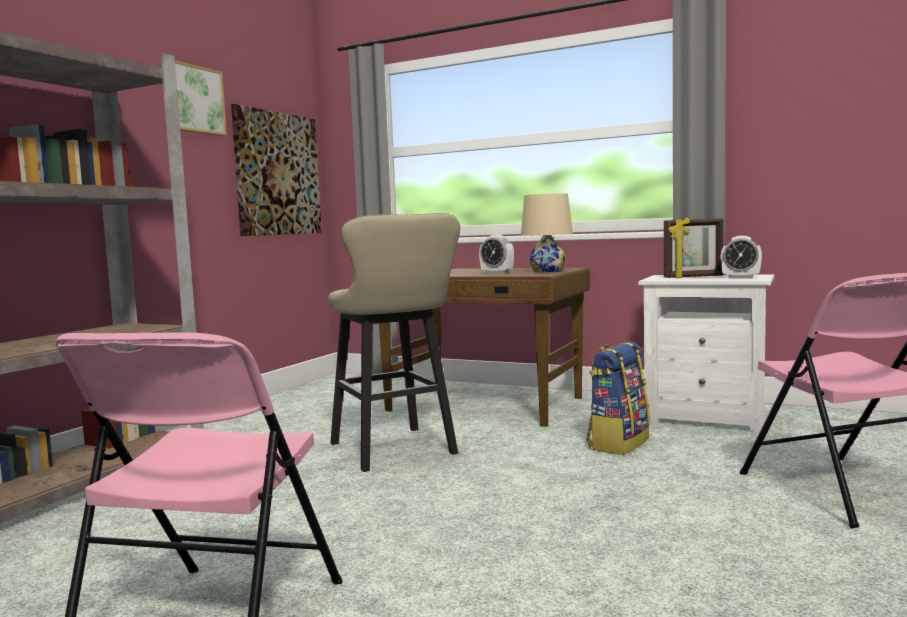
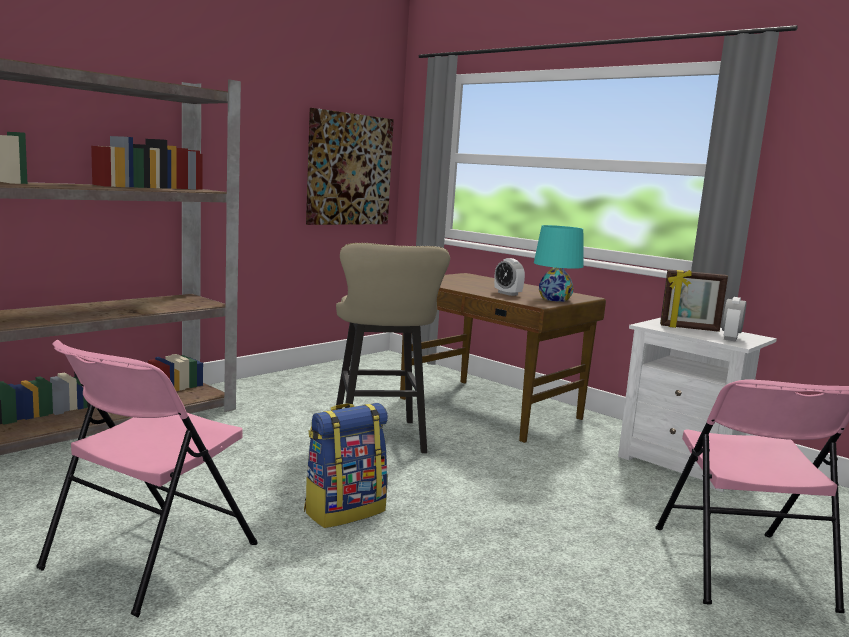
camera: 15 degrees right, 5 degrees up
picture [175,60,227,136] -> none
beige table lamp [521,193,573,273] -> turquoise table lamp [534,225,583,302]
backpack [586,342,650,455] -> backpack moved to [304,403,388,528]
alarm clock [721,236,762,279] -> alarm clock turned 75 degrees clockwise [722,297,746,342]

